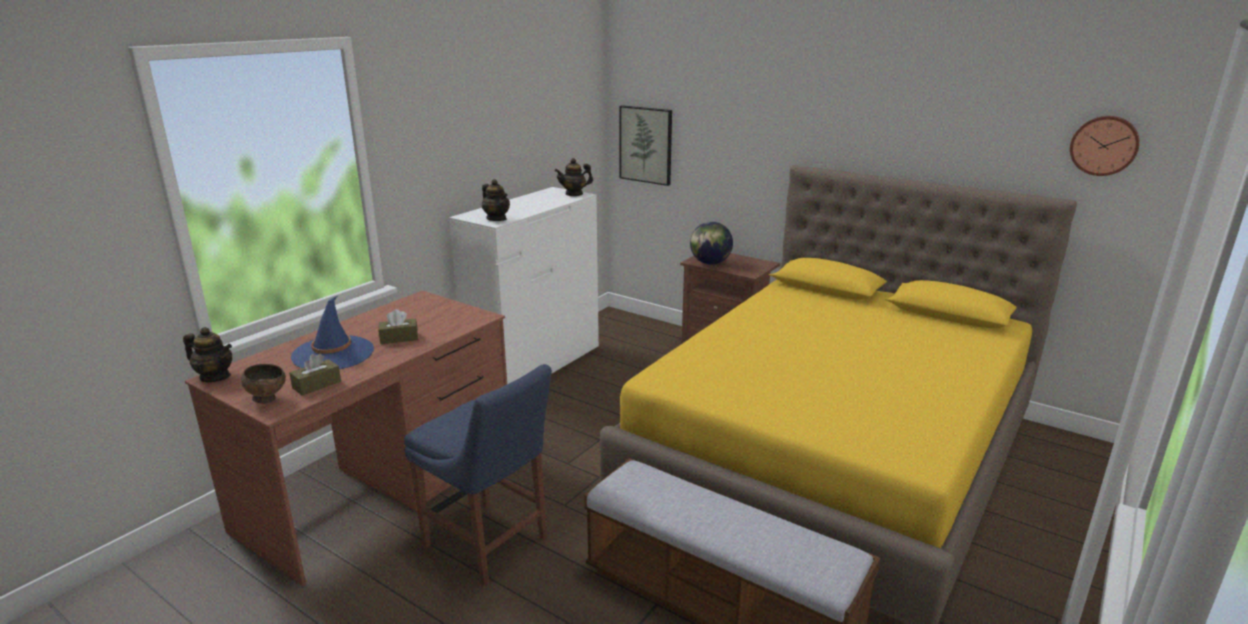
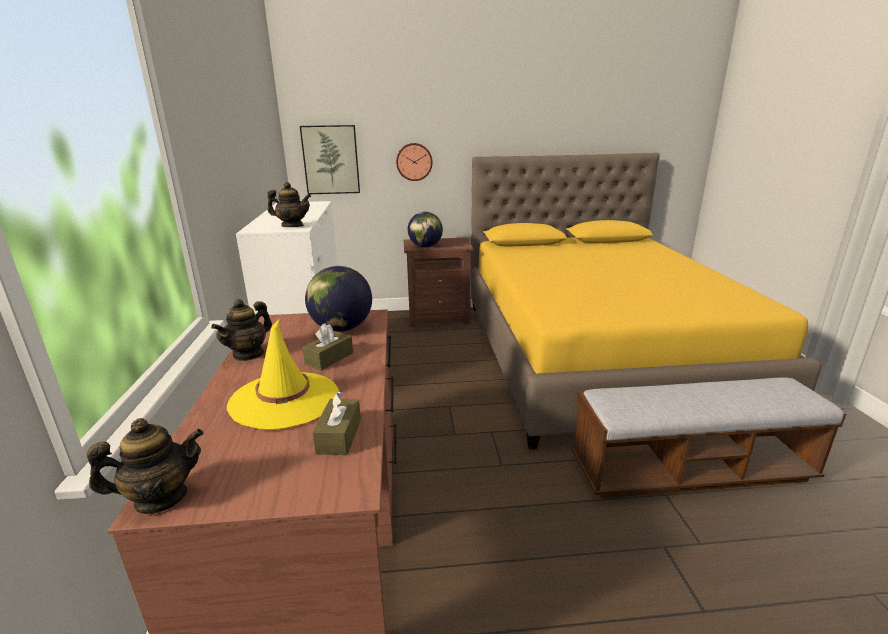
camera: 40 degrees left, 0 degrees up
brown bowl [241,364,286,404] -> none
blue hat [291,295,374,369] -> yellow hat [227,319,339,430]
blue chair [404,364,552,586] -> none
teapot [555,158,593,196] -> teapot moved to [211,299,272,361]
wall clock [1070,116,1140,176] -> wall clock moved to [396,143,433,181]
none -> globe [305,266,372,332]

